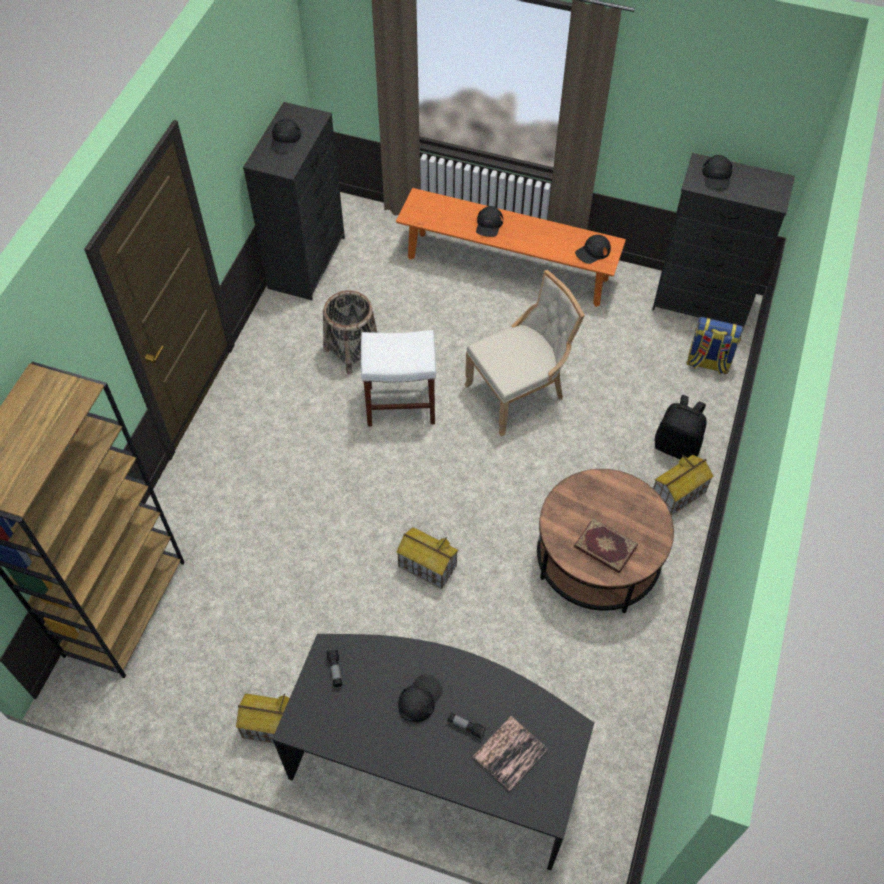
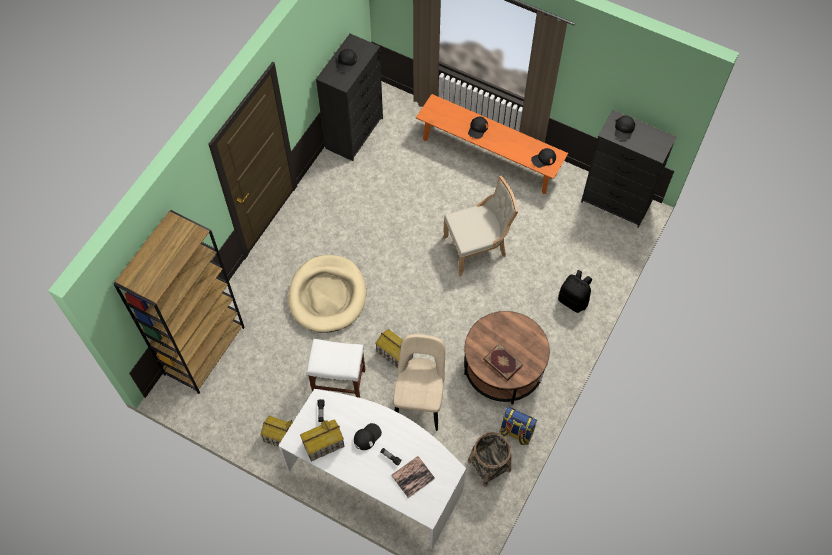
camera: 10 degrees right, 5 degrees up
black desk [272,634,594,870] -> white desk [278,389,466,549]
basket [323,290,377,374] -> basket moved to [468,432,511,487]
white stool [361,330,436,427] -> white stool moved to [307,339,365,398]
toy house [653,455,714,516] -> toy house moved to [300,419,345,462]
backpack [686,317,744,375] -> backpack moved to [500,407,537,445]
none -> beige dog bed [288,255,366,333]
none -> beige chair [393,334,445,431]

